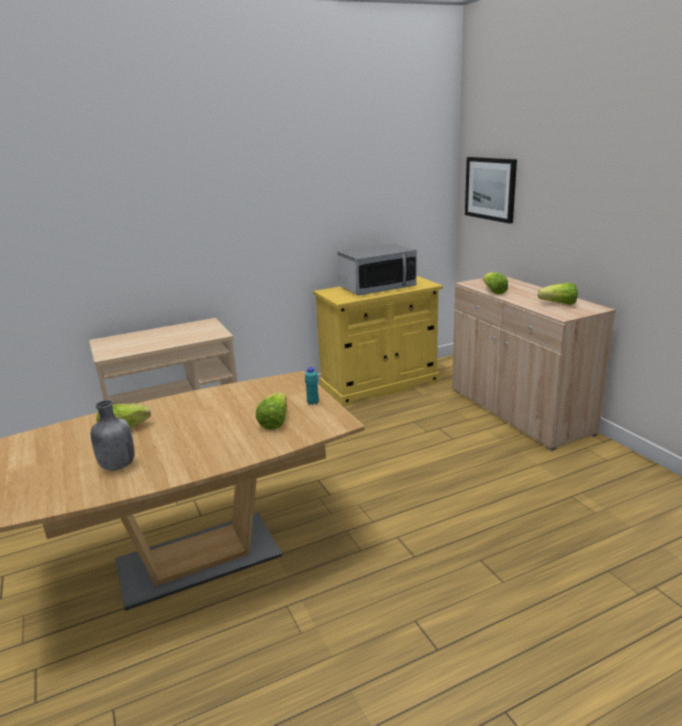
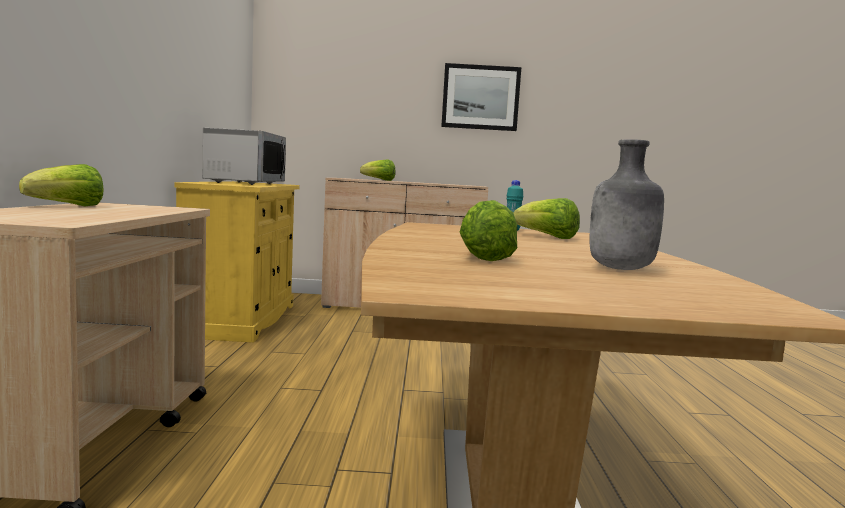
camera: 65 degrees left, 15 degrees down
picture [465,157,517,224] -> picture moved to [441,63,521,131]
lettuce [538,283,578,305] -> lettuce moved to [19,164,104,206]

